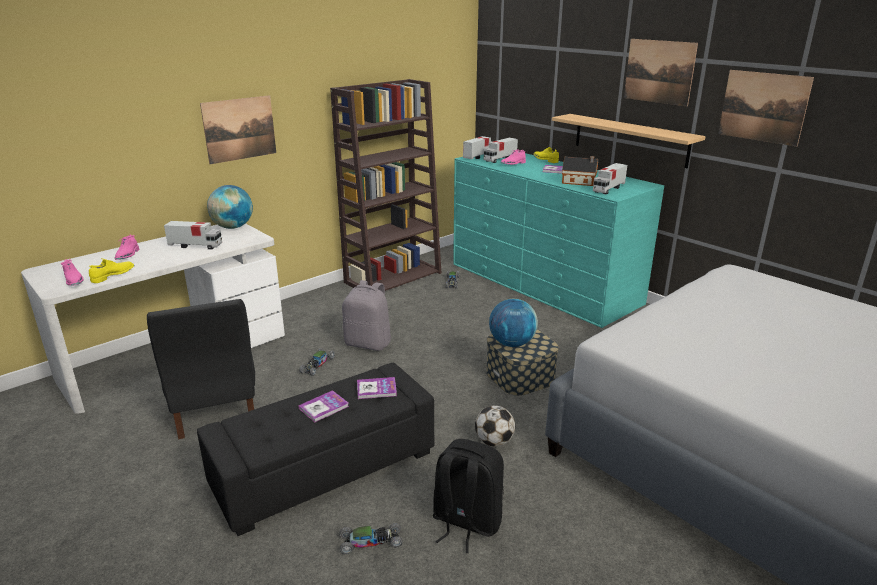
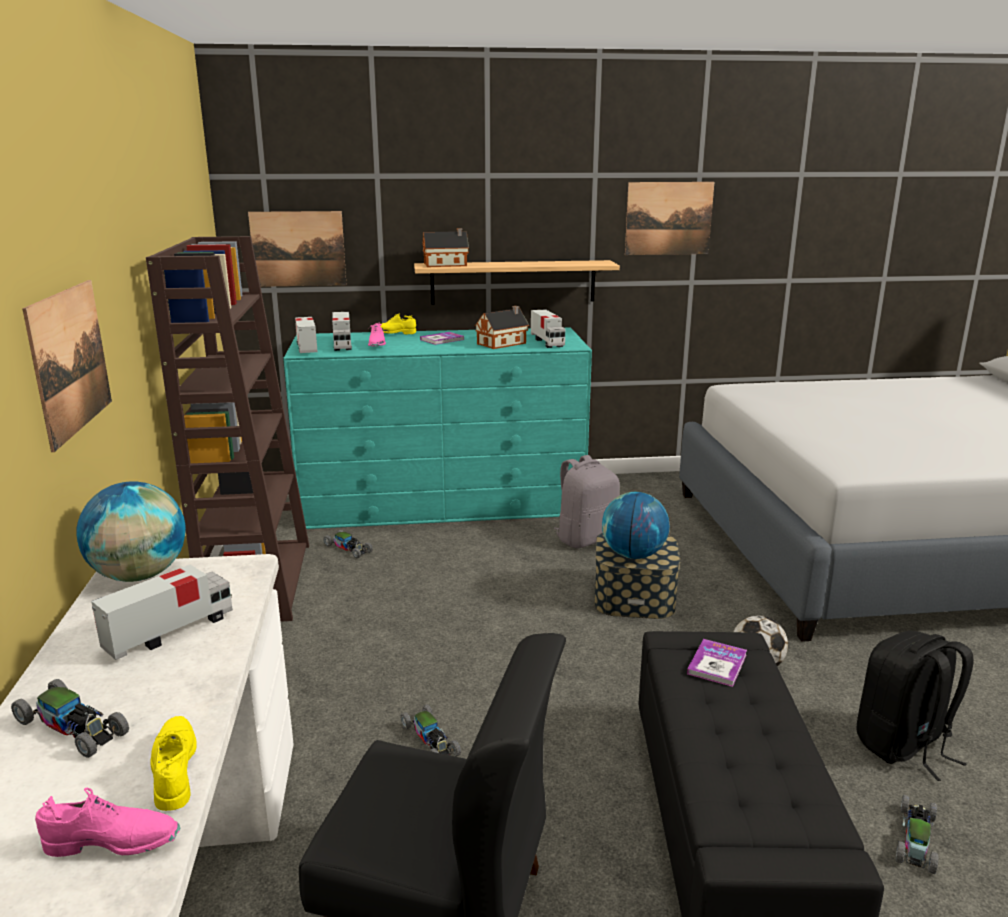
camera: 55 degrees left, 5 degrees down
pink shoe [115,234,139,260] -> toy car [11,679,129,758]
book [298,390,349,422] -> none
grey backpack [342,280,391,351] -> grey backpack moved to [553,455,620,548]
picture [624,39,698,106] -> picture moved to [248,211,346,287]
none -> toy house [422,228,469,267]

